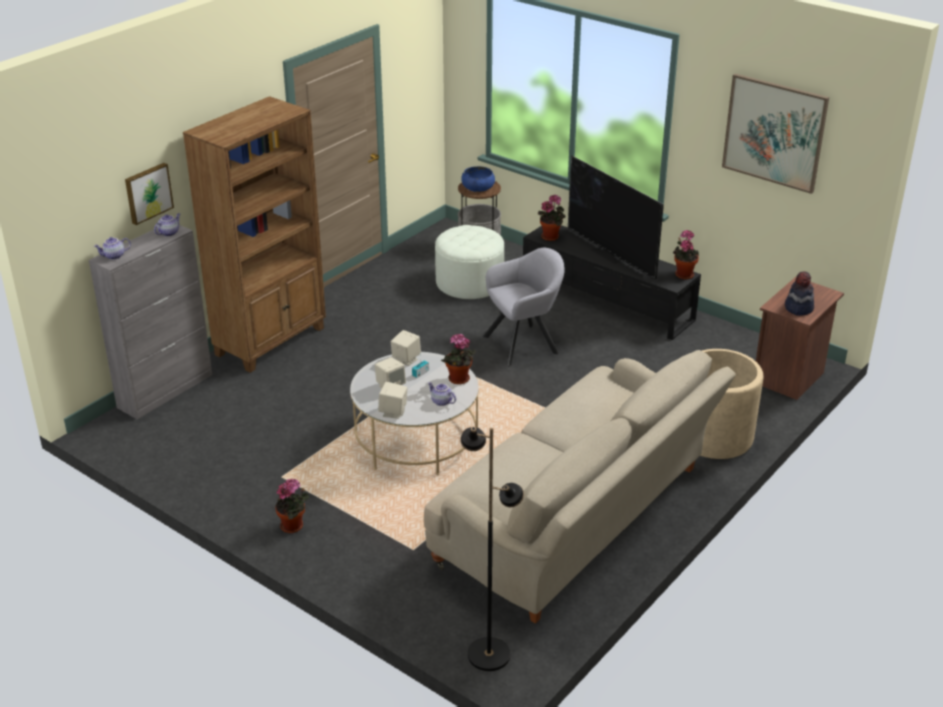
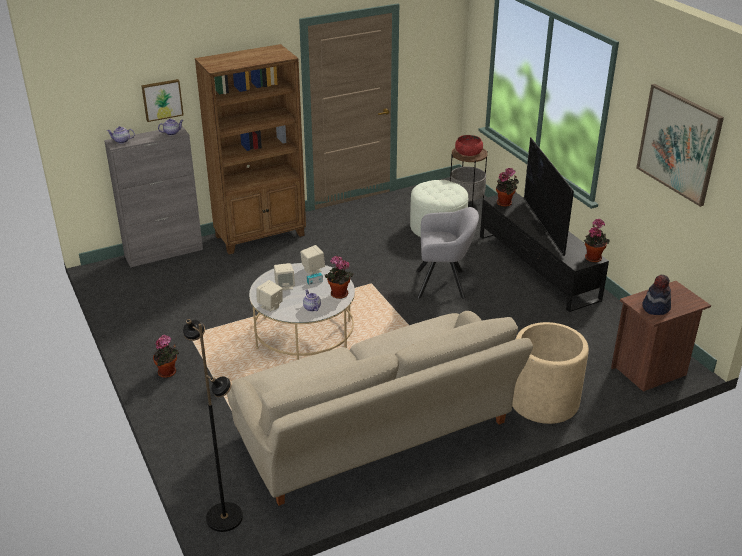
camera: 25 degrees right, 0 degrees up
blue bowl [461,166,495,192] -> red bowl [455,135,483,156]

